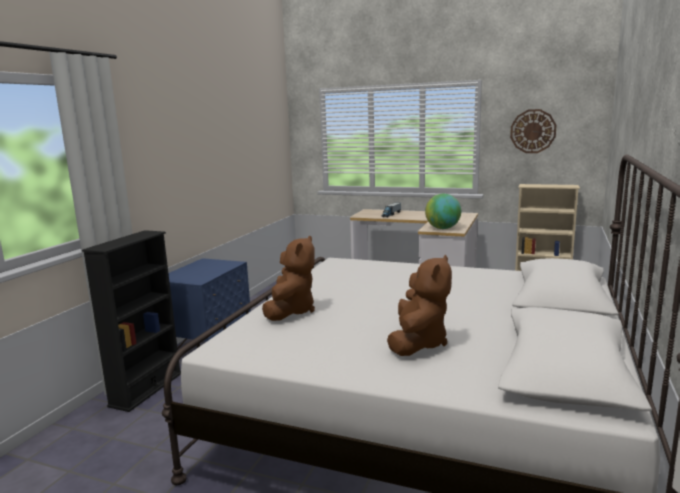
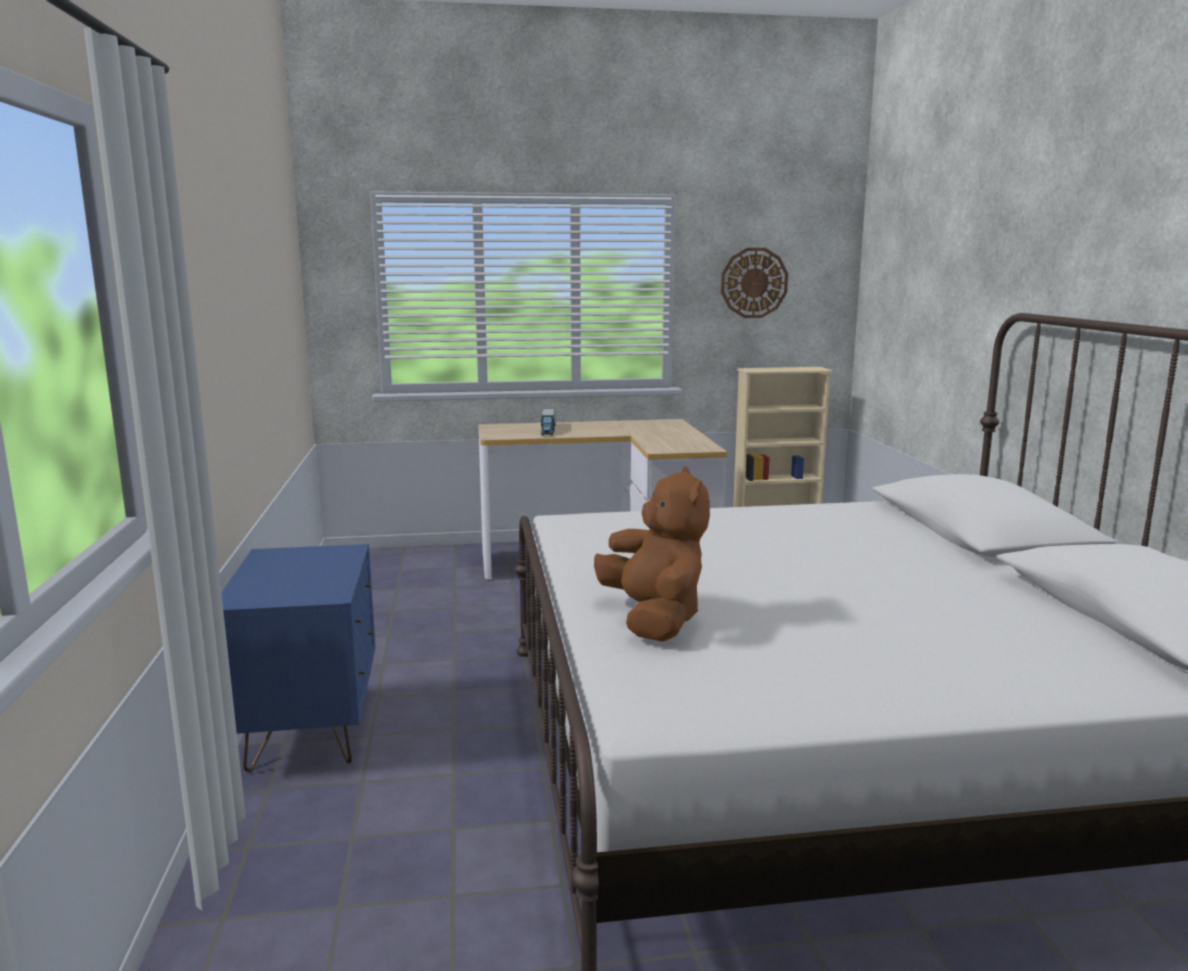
camera: 30 degrees left, 0 degrees up
black bookcase [82,230,181,412] -> none
brown plush toy [387,255,452,356] -> none
globe [425,194,461,229] -> none

